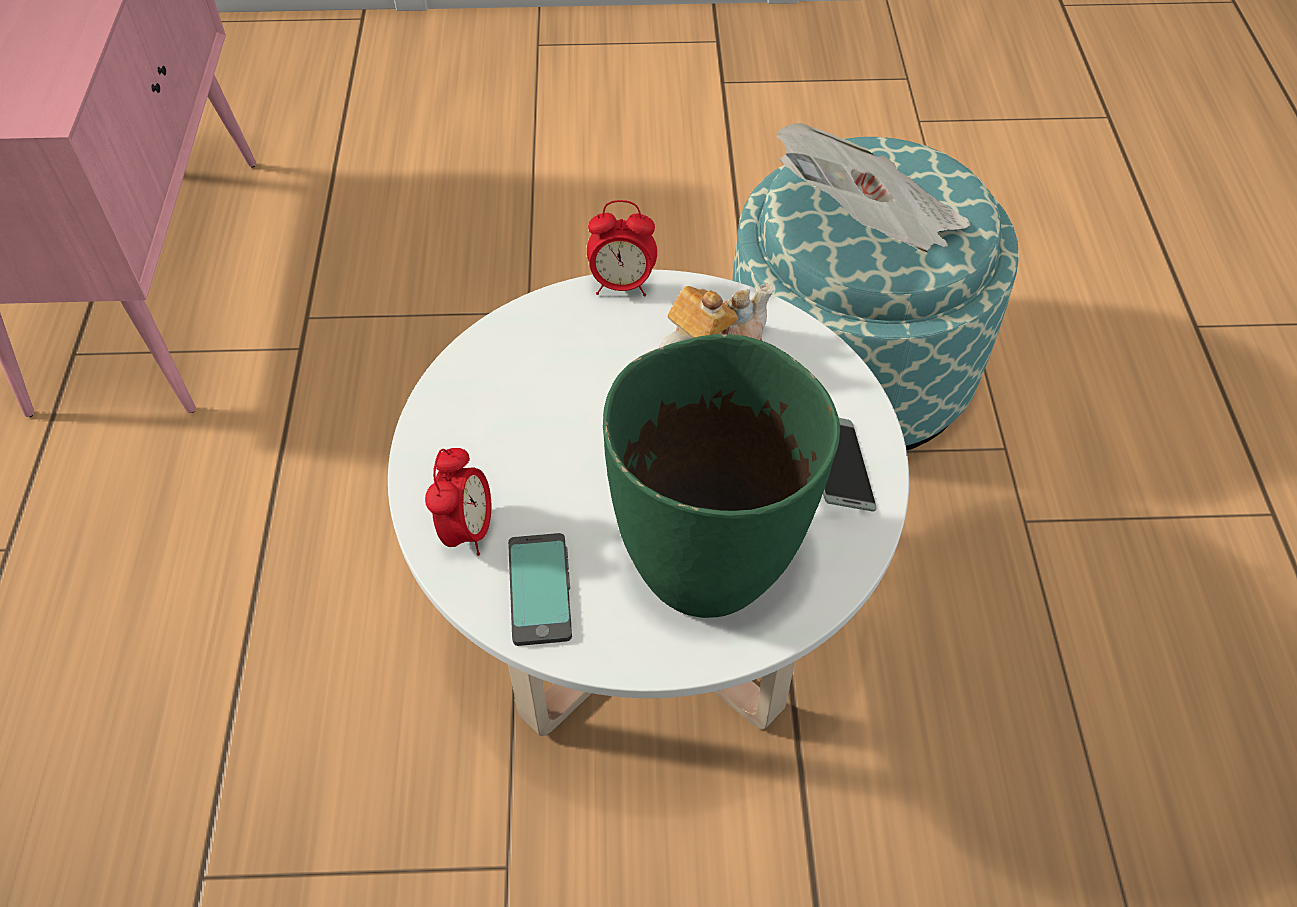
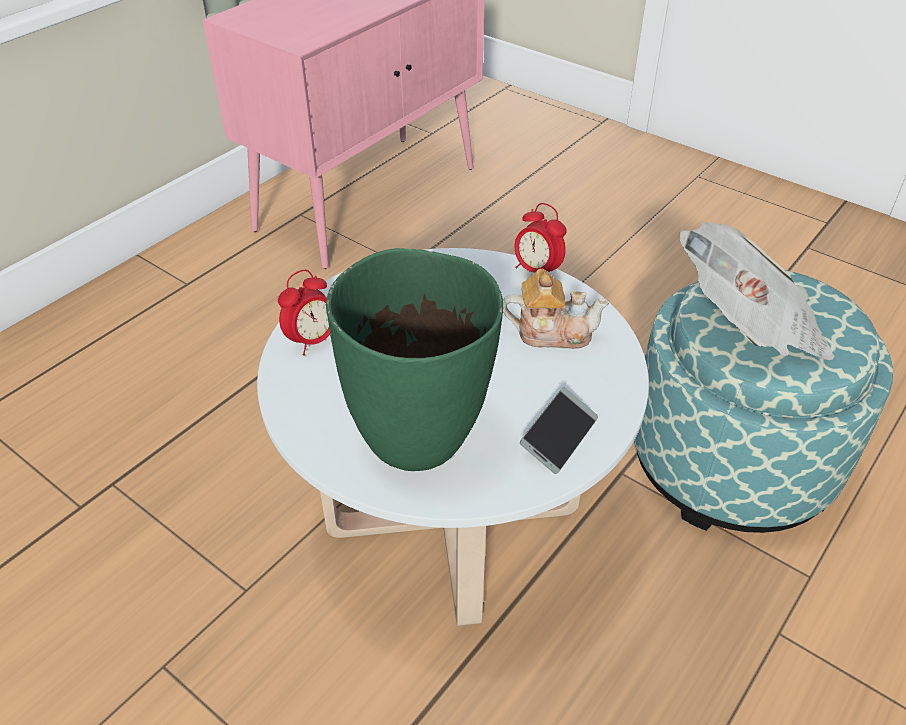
camera: 40 degrees right, 10 degrees down
phone [508,533,572,646] -> none

